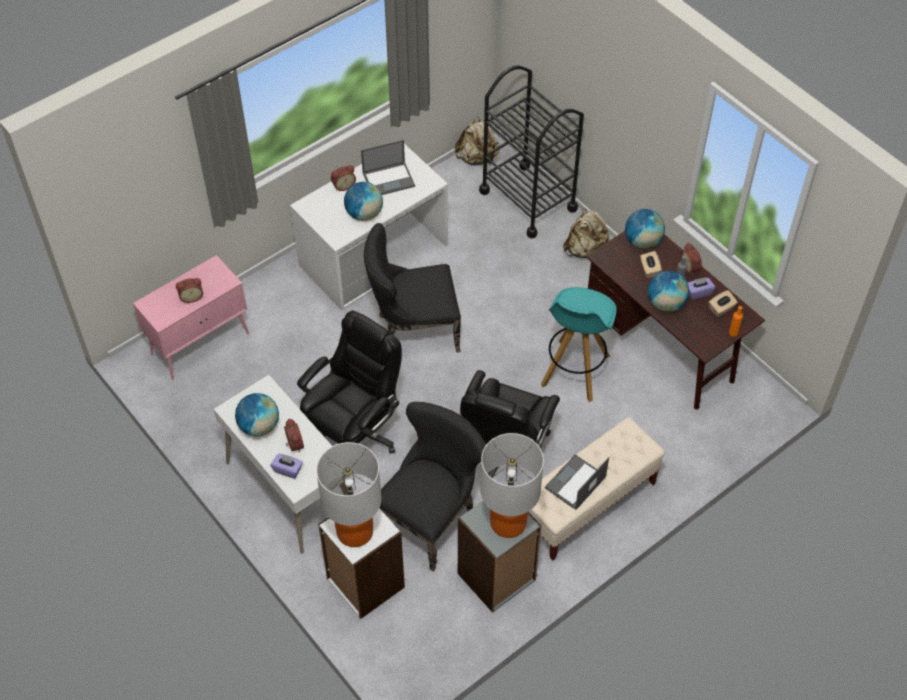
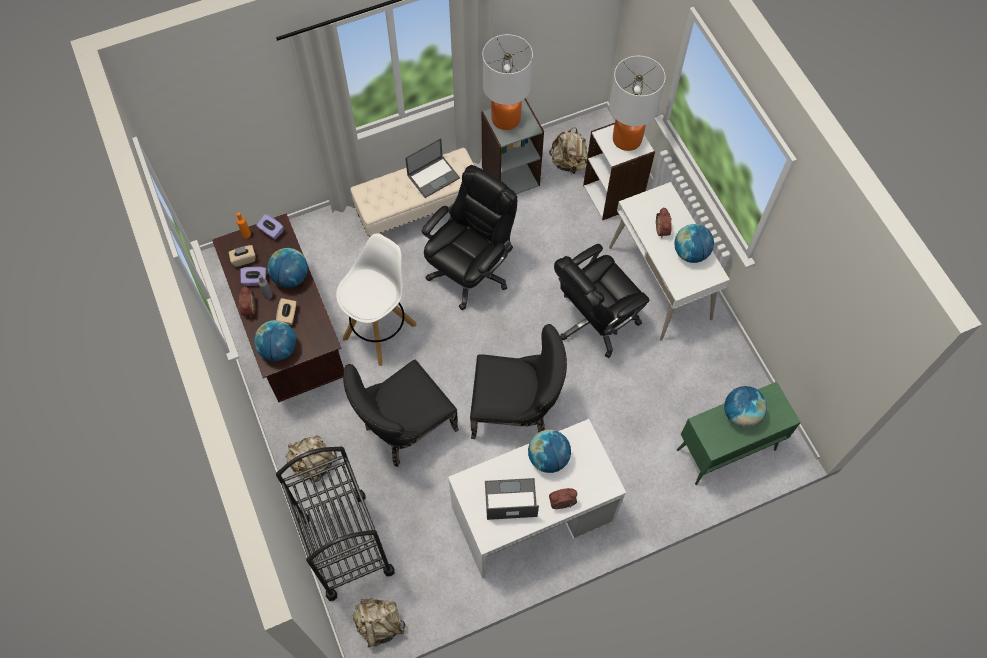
camera: 165 degrees left, 10 degrees up
pink cabinet [133,255,249,380] -> green cabinet [677,381,801,485]
alarm clock [176,278,203,303] -> globe [724,386,767,428]
purple tissue box [271,454,303,479] -> purple tissue box moved to [256,214,284,240]
black chair [380,402,486,571] -> black chair moved to [343,360,459,467]
turquoise stool [541,287,617,402] -> white stool [336,234,417,366]
none -> beige backpack [549,127,588,174]

